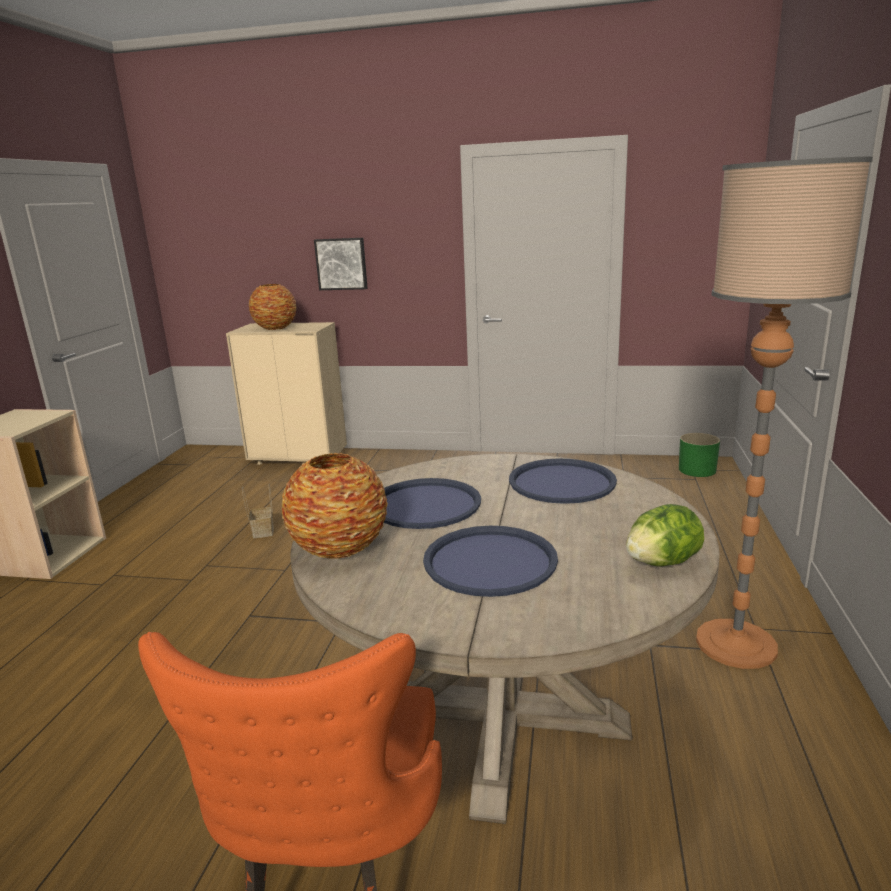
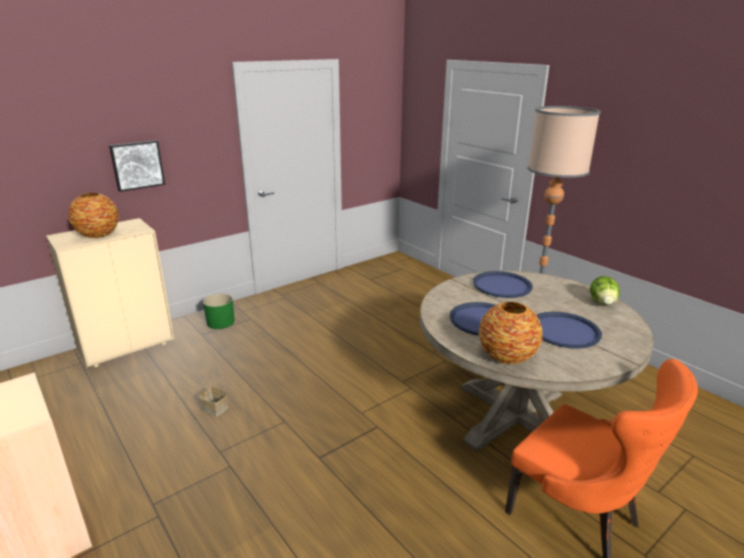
camera: 50 degrees left, 5 degrees up
green planter [679,433,720,477] -> green planter moved to [203,294,235,329]

